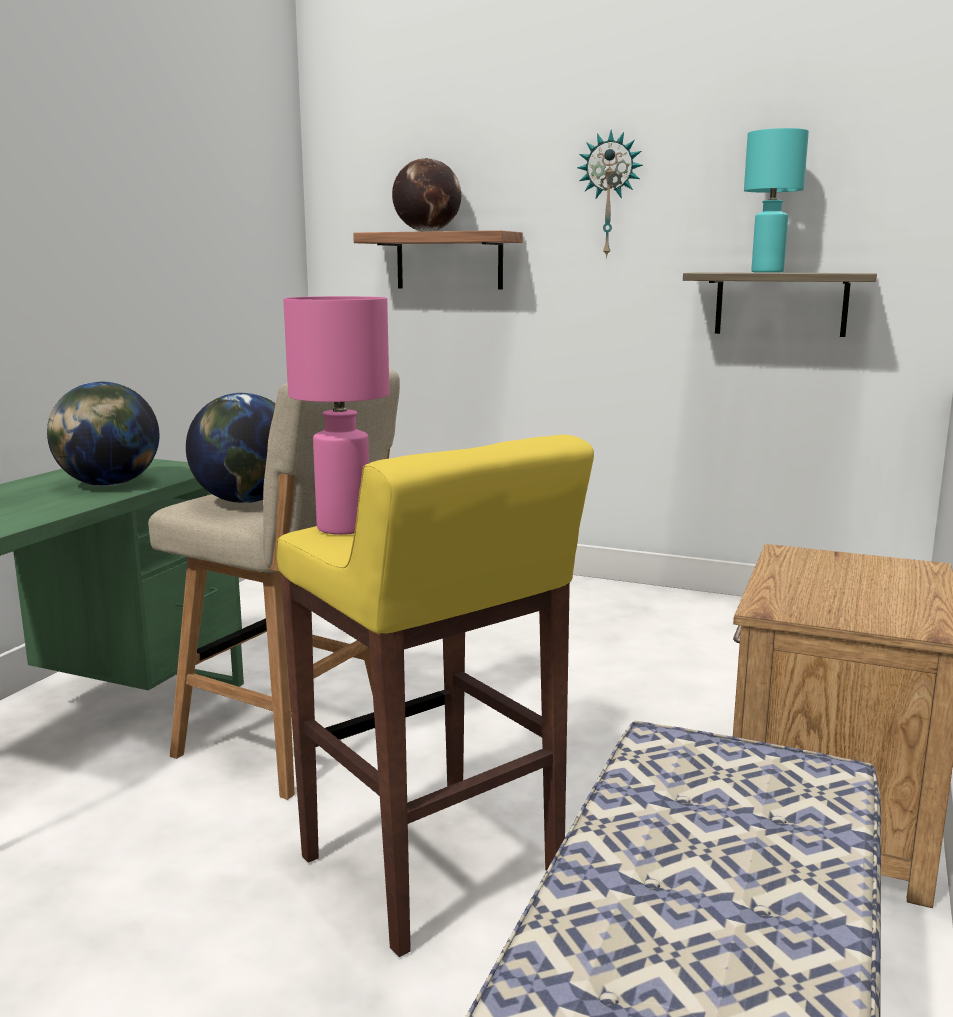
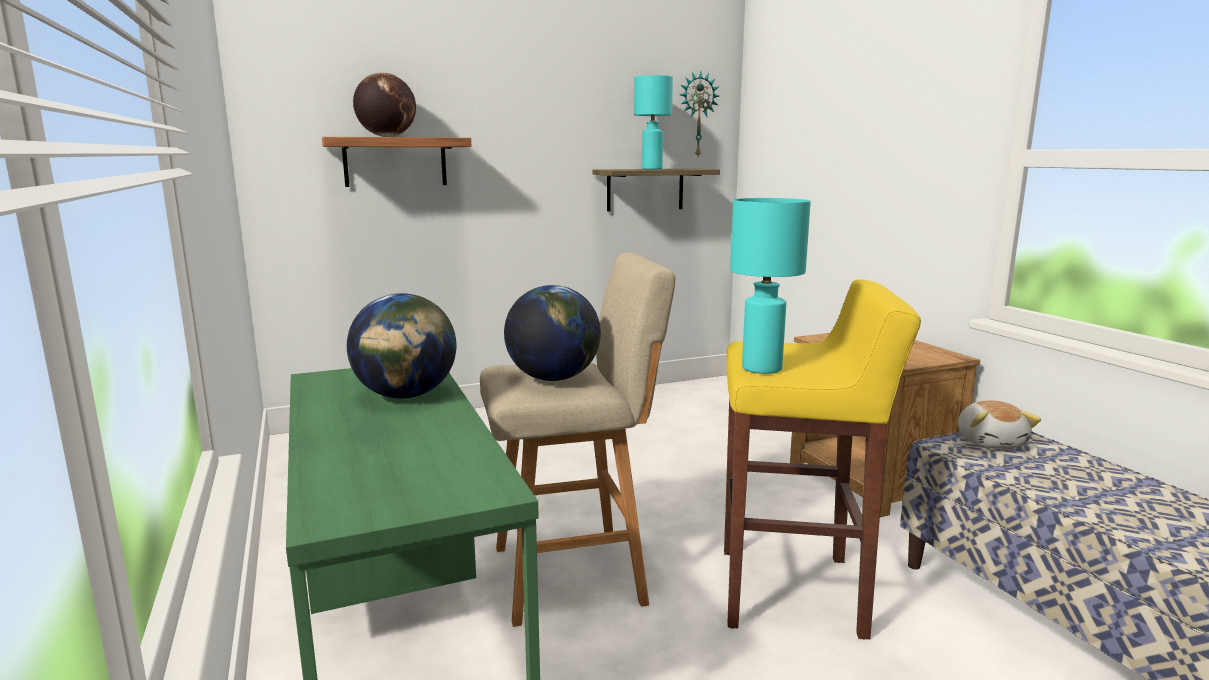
camera: 45 degrees left, 0 degrees up
pink table lamp [283,296,389,535] -> turquoise table lamp [730,198,811,374]
wall clock [577,130,643,259] -> wall clock moved to [679,71,719,156]
none -> plush toy [958,401,1041,448]

